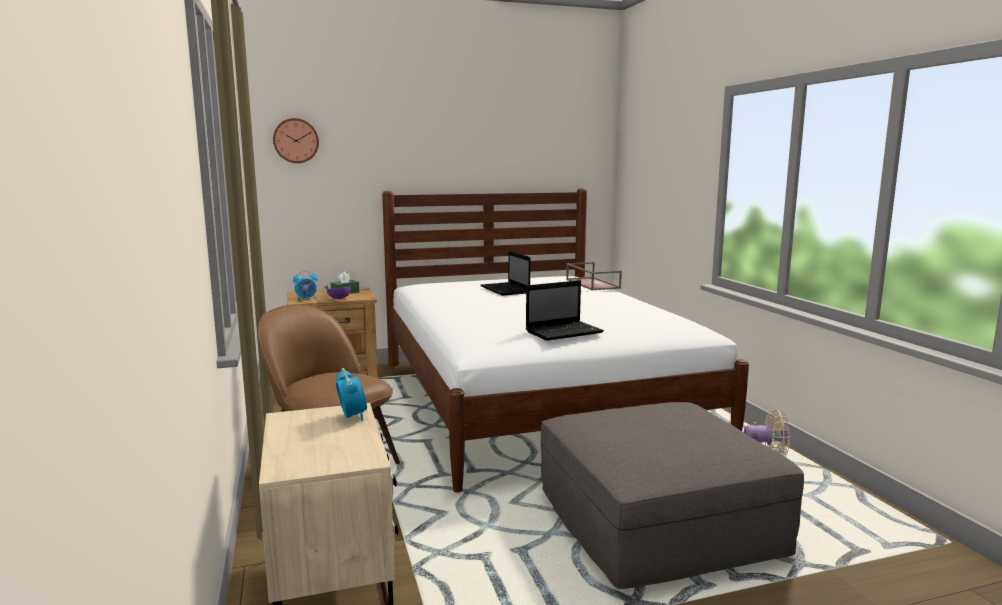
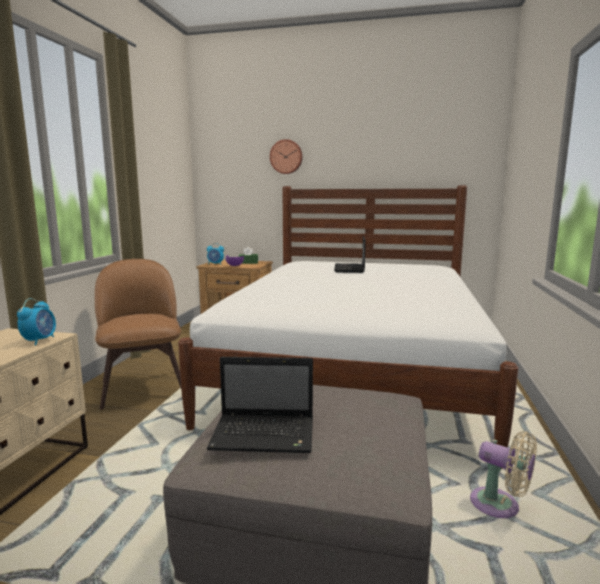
camera: 30 degrees right, 0 degrees up
wall clock [273,118,319,163] -> wall clock moved to [270,139,303,174]
laptop [526,280,604,341] -> laptop moved to [207,357,313,453]
brown tray [566,262,622,290] -> none

